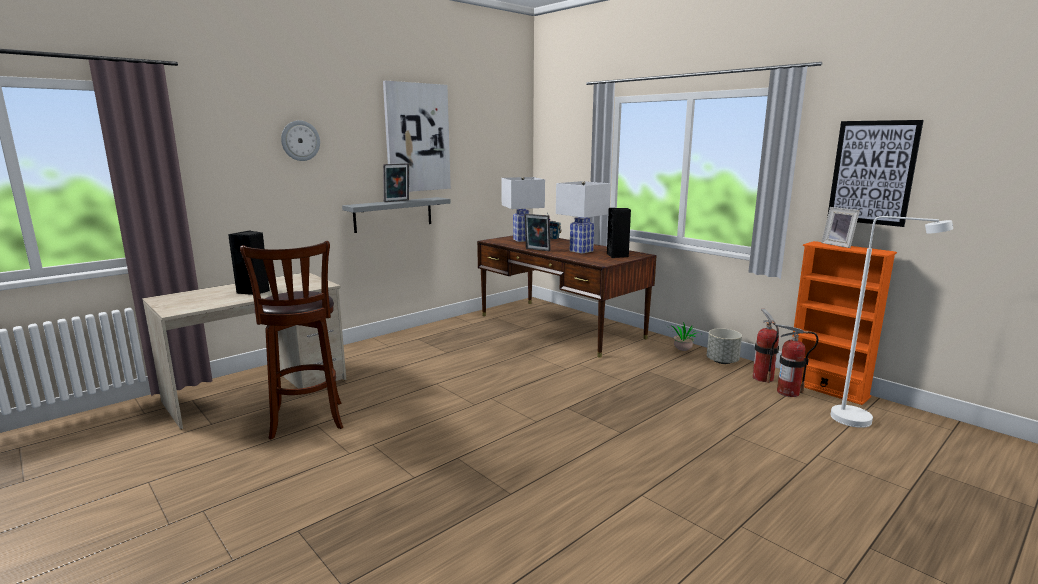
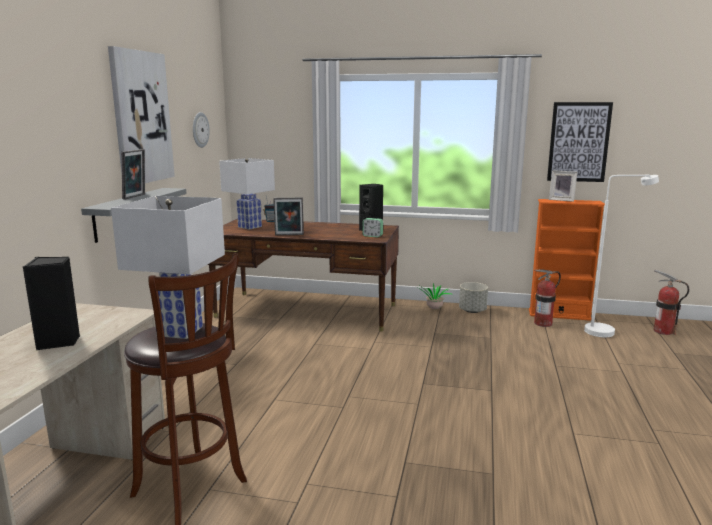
camera: 35 degrees left, 0 degrees up
wall clock [281,120,320,161] -> wall clock moved to [193,112,210,148]
white table lamp [556,181,611,254] -> white table lamp moved to [111,196,225,339]
fire extinguisher [753,309,779,383] -> fire extinguisher moved to [654,270,689,335]
none -> alarm clock [362,218,383,237]

